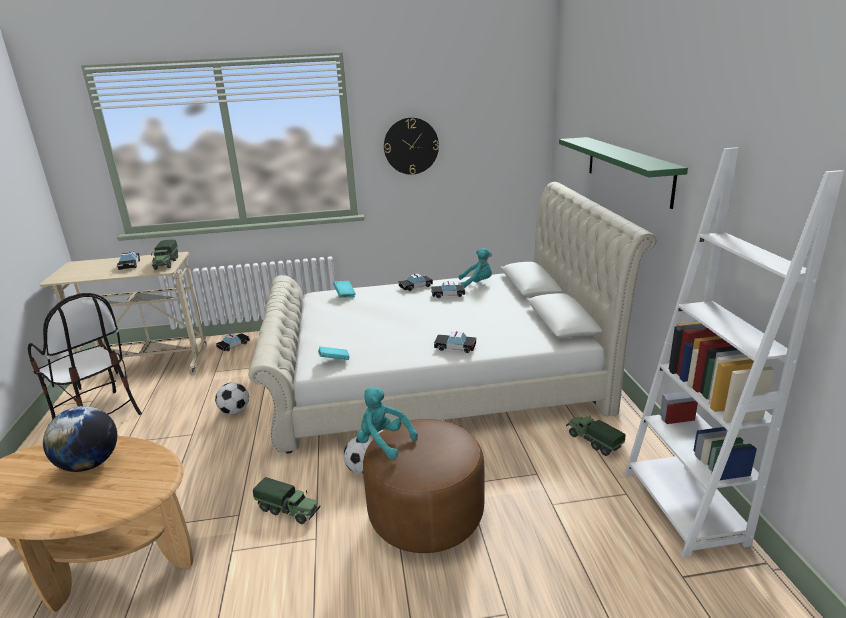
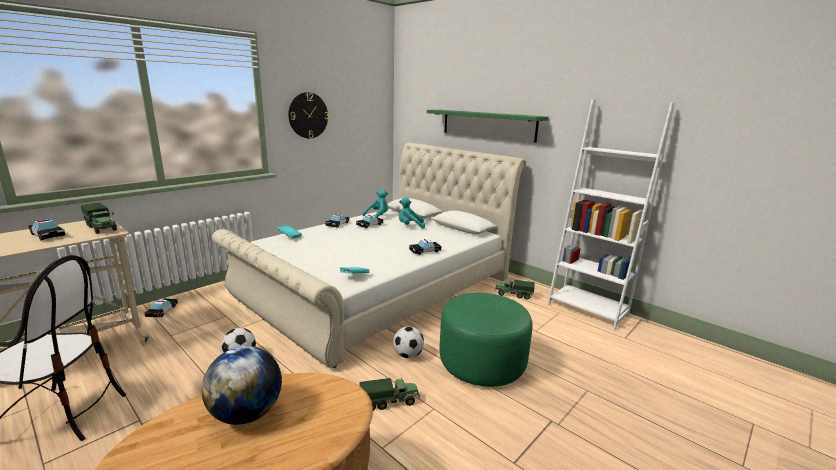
camera: 40 degrees left, 5 degrees down
turquoise plush toy [357,387,418,459] -> turquoise plush toy moved to [399,197,425,228]
brown ottoman [363,419,485,553] -> green ottoman [439,293,532,387]

